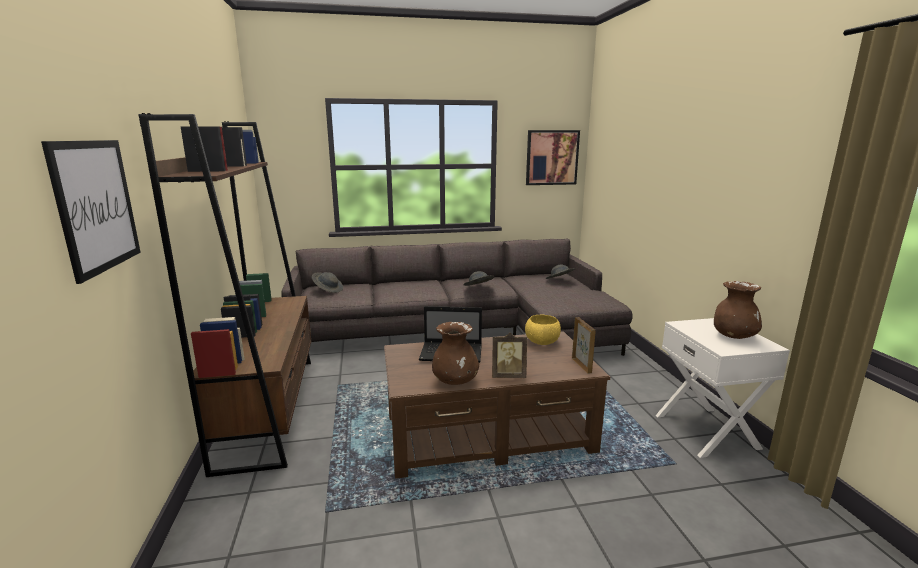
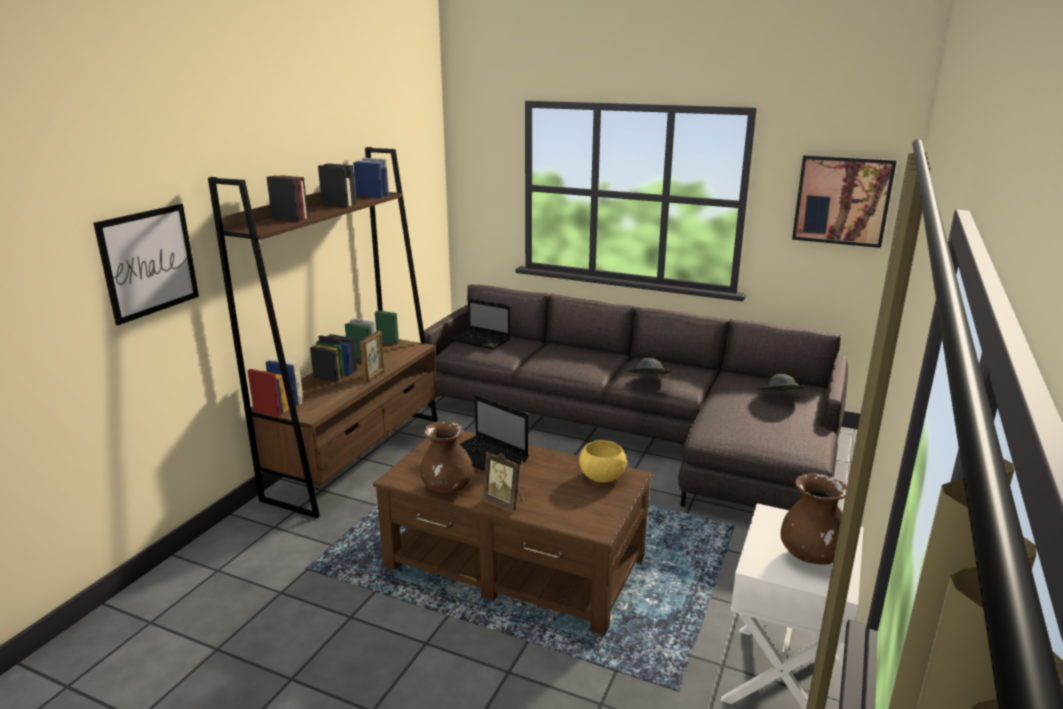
camera: 35 degrees right, 5 degrees up
grey hat [312,272,343,293] -> laptop [451,298,511,349]
picture frame [572,317,596,374] -> picture frame moved to [360,331,384,382]

